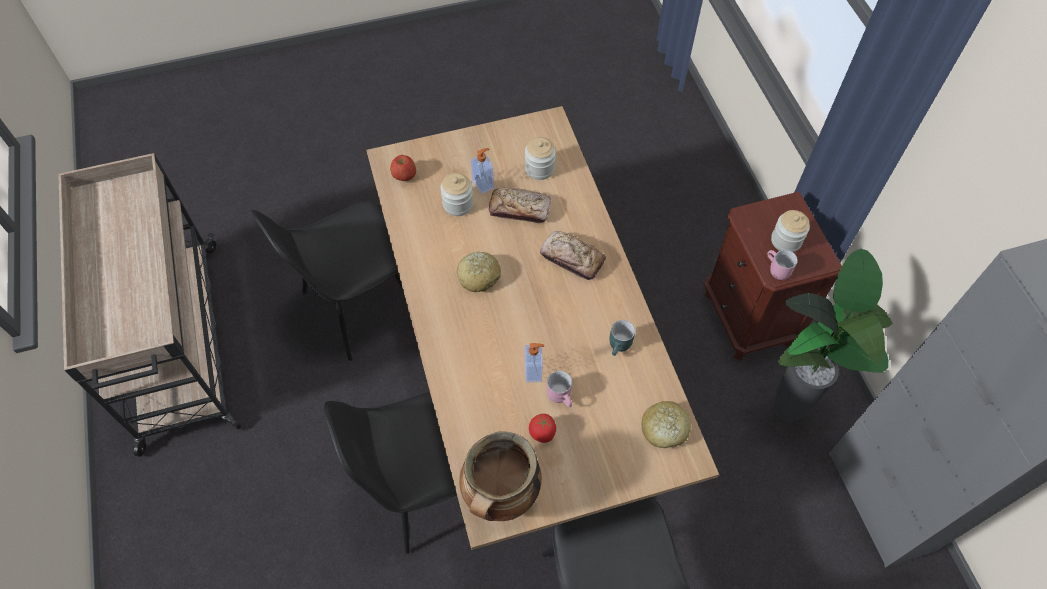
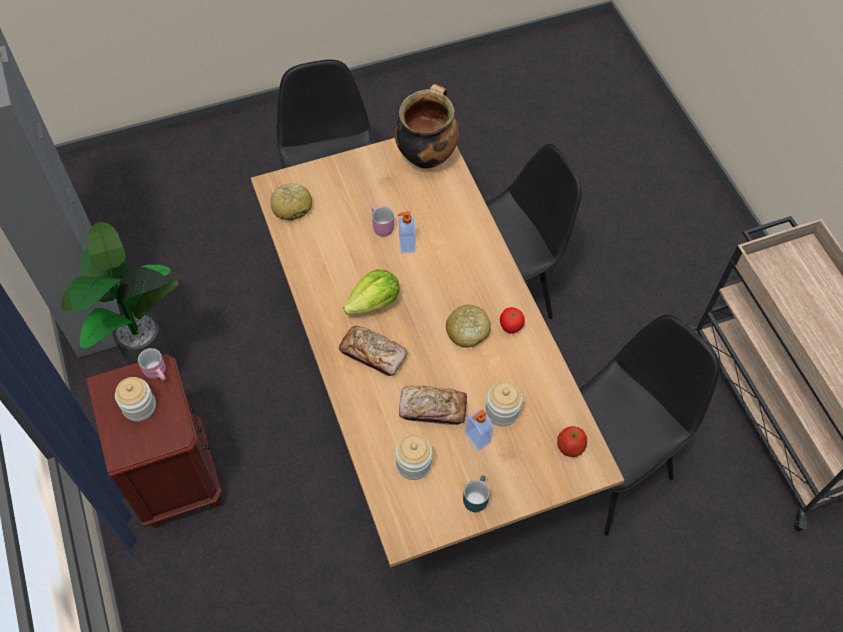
camera: 175 degrees right, 0 degrees up
tomato [529,414,556,443] -> tomato moved to [500,307,525,334]
turquoise mug [609,320,635,356] -> turquoise mug moved to [463,475,490,512]
none -> lettuce [343,269,400,315]

